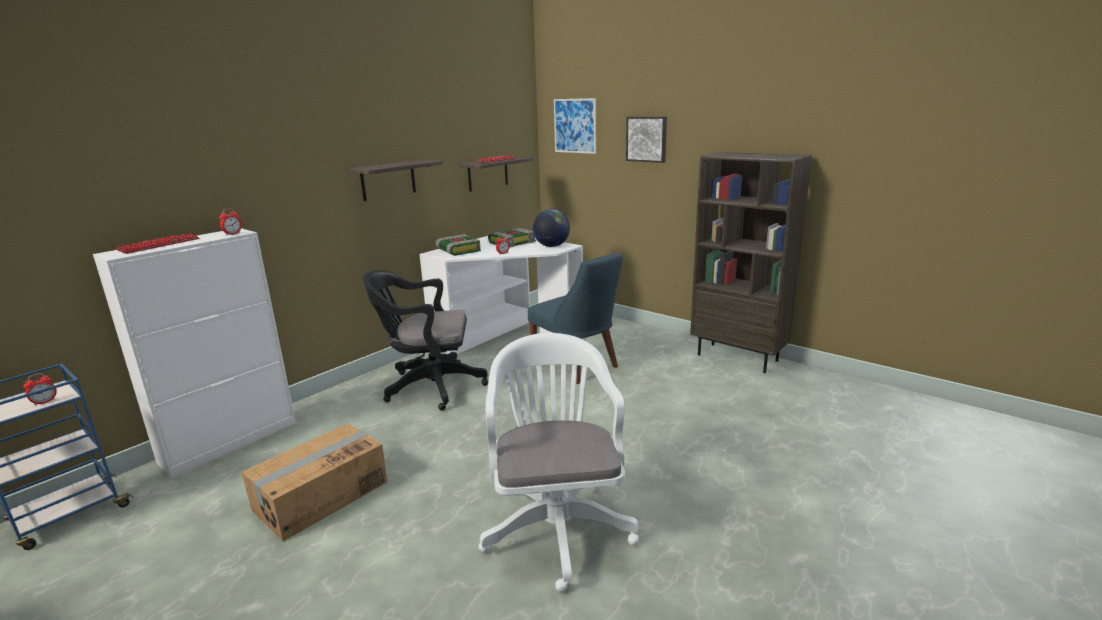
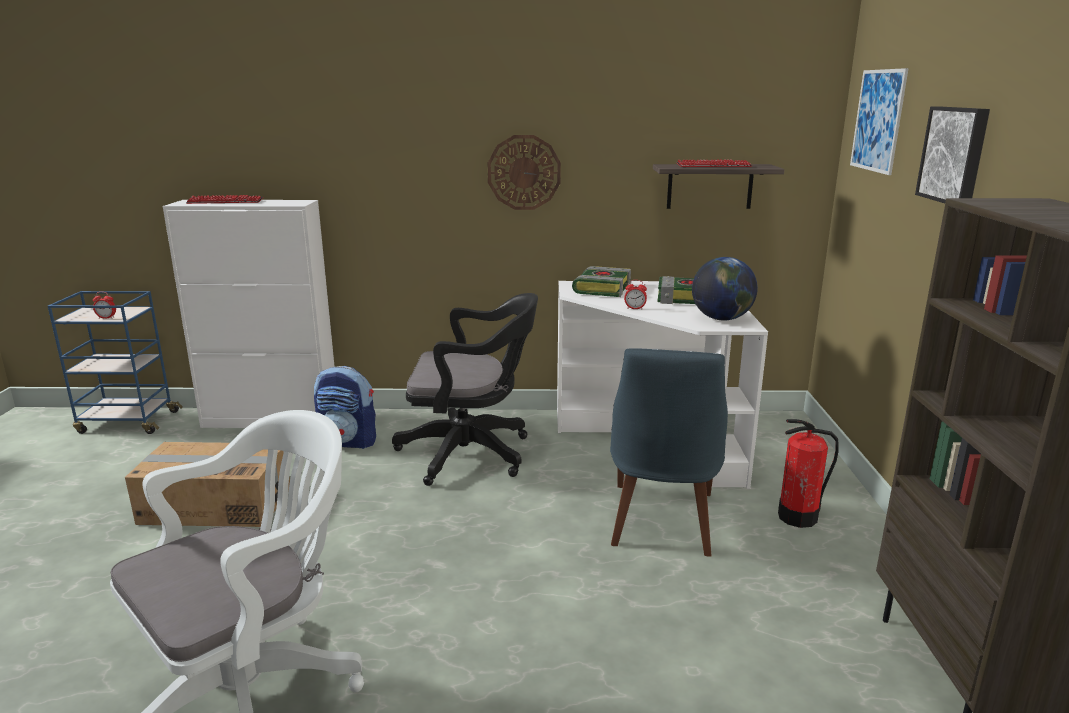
camera: 50 degrees right, 0 degrees up
alarm clock [219,208,242,236] -> none
shelf [348,160,442,201] -> wall clock [487,135,561,210]
black office chair [363,270,488,411] -> black office chair turned 135 degrees clockwise [392,293,538,486]
none -> backpack [314,366,376,449]
none -> fire extinguisher [778,419,839,528]

